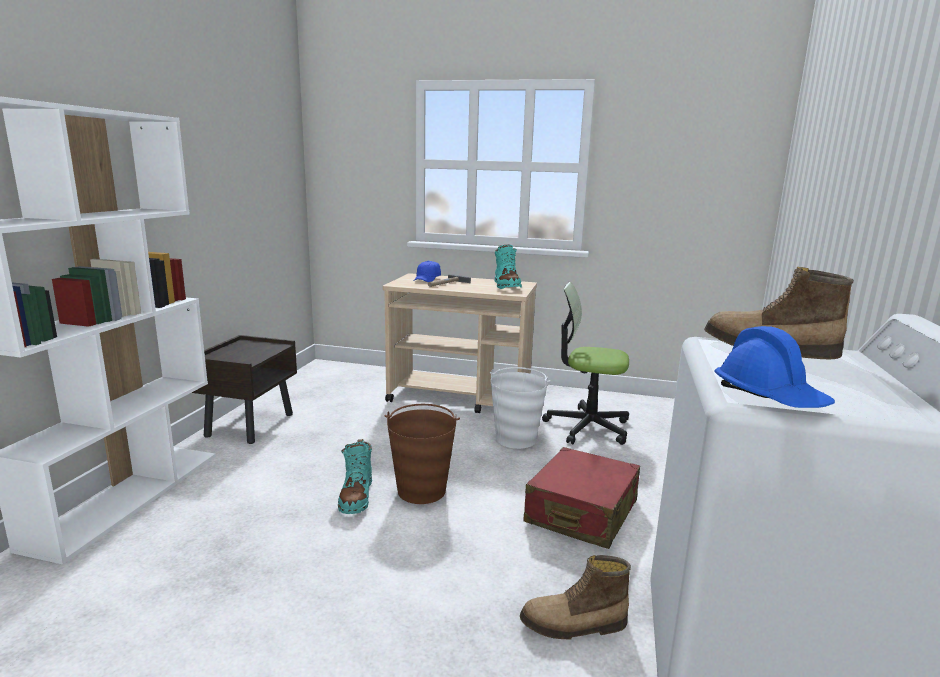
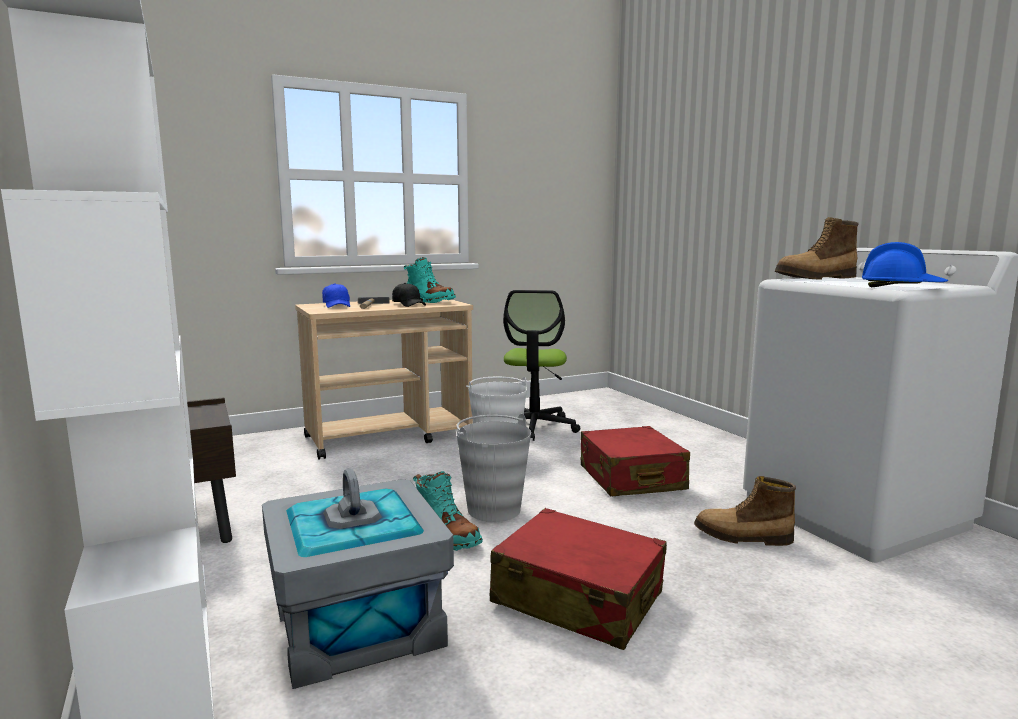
camera: 40 degrees left, 5 degrees down
brown bucket [385,404,460,504] -> grey bucket [456,414,531,522]
boot [520,555,631,640] -> boot turned 60 degrees clockwise [694,476,796,546]
office chair [542,282,629,445] -> office chair turned 60 degrees counterclockwise [503,290,580,441]
none -> grey storage box [262,468,454,689]
none -> black cap [392,283,426,307]
none -> red suitcase [490,508,667,650]

